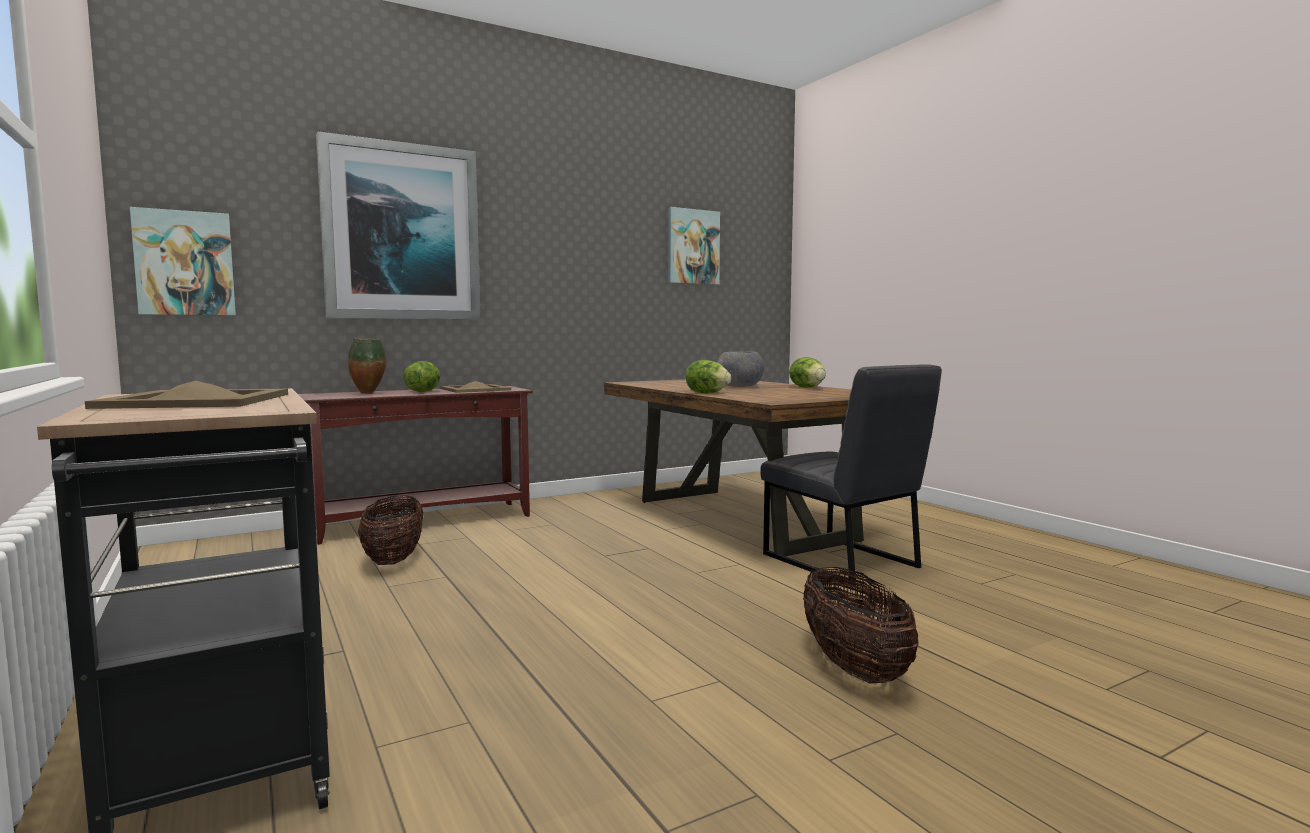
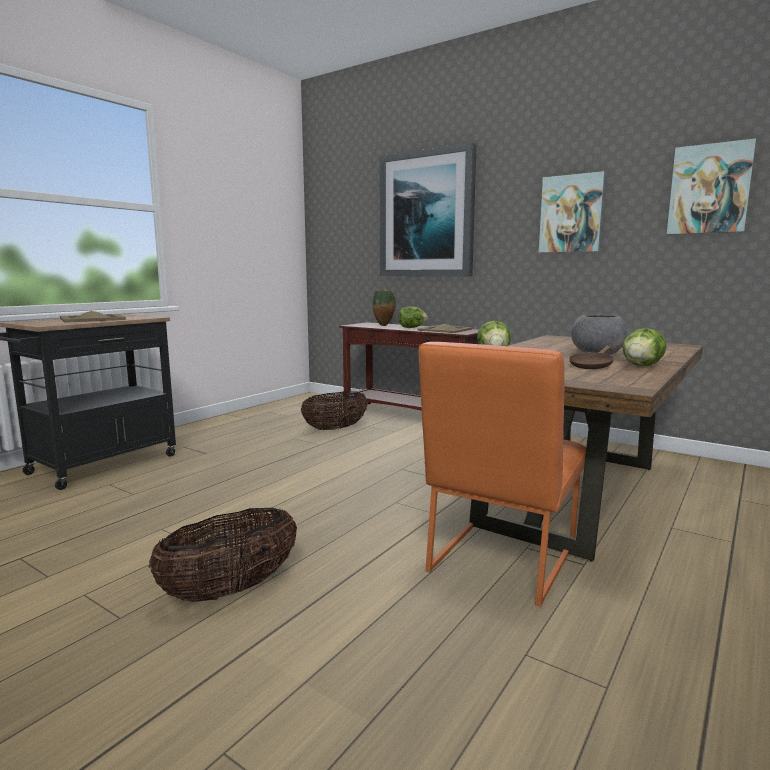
camera: 65 degrees right, 5 degrees up
picture [130,207,236,315] -> picture moved to [539,171,605,253]
grey chair [760,364,942,585] -> orange chair [419,342,586,607]
none -> brown frying pan [569,345,614,369]

